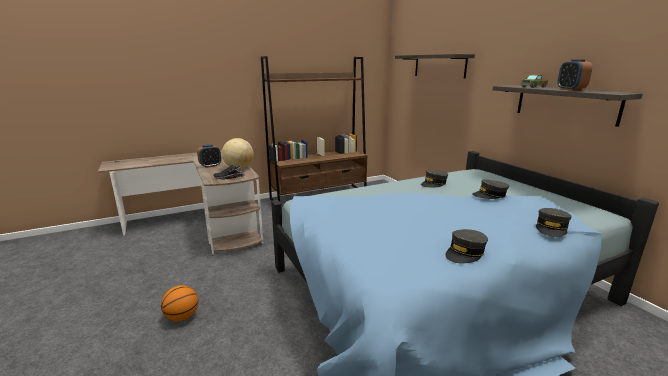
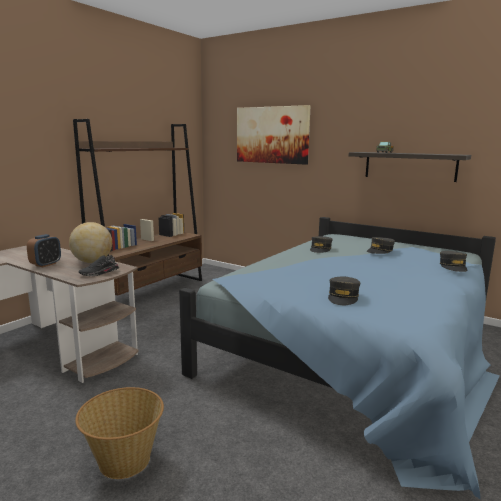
camera: 30 degrees left, 5 degrees down
basketball [161,285,198,321] -> basket [75,387,164,479]
shelf [395,54,475,79] -> picture [237,105,311,165]
grey cap [445,229,488,263] -> grey cap moved to [328,277,360,305]
alarm clock [558,59,593,91] -> none

